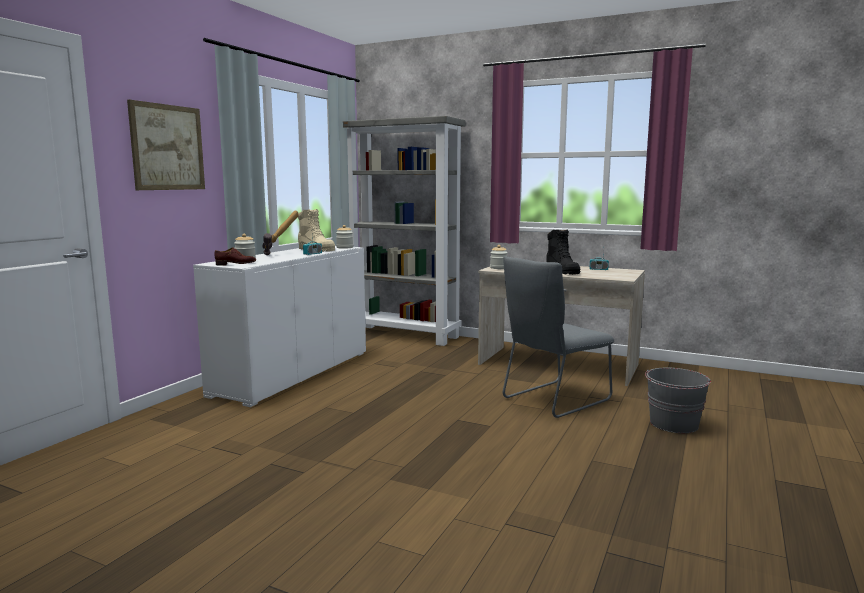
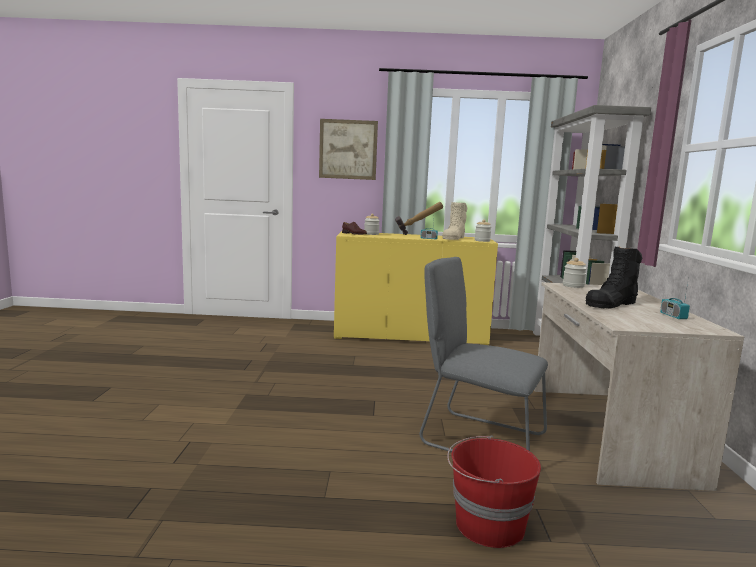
camera: 65 degrees right, 0 degrees up
white cabinet [193,246,366,407] -> yellow cabinet [334,231,498,345]
grey bucket [645,367,711,433] -> red bucket [447,436,541,548]

